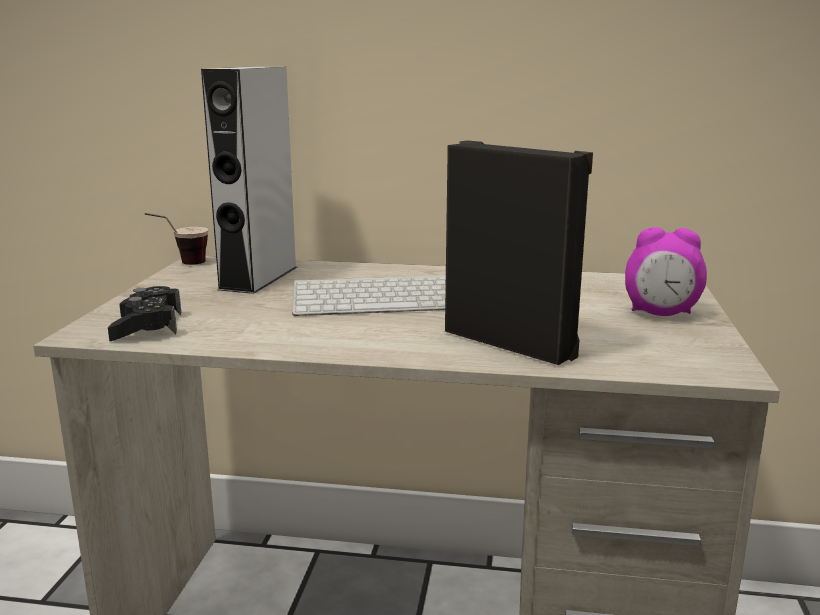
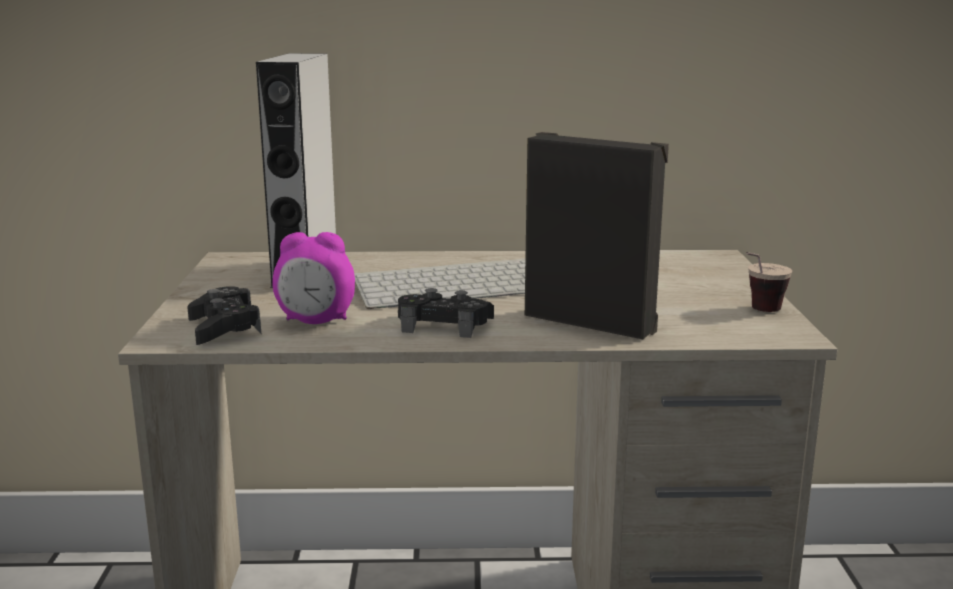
camera: 10 degrees left, 0 degrees up
cup [144,213,208,265] -> cup moved to [746,252,792,312]
alarm clock [625,227,707,316] -> alarm clock moved to [273,232,355,324]
none -> black game controller [398,288,494,338]

